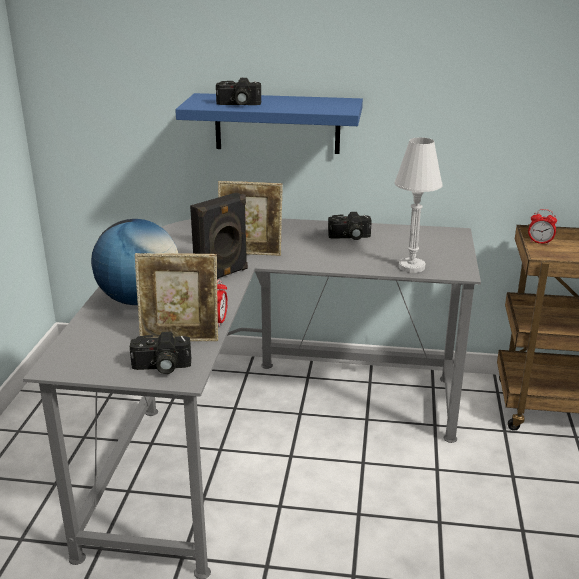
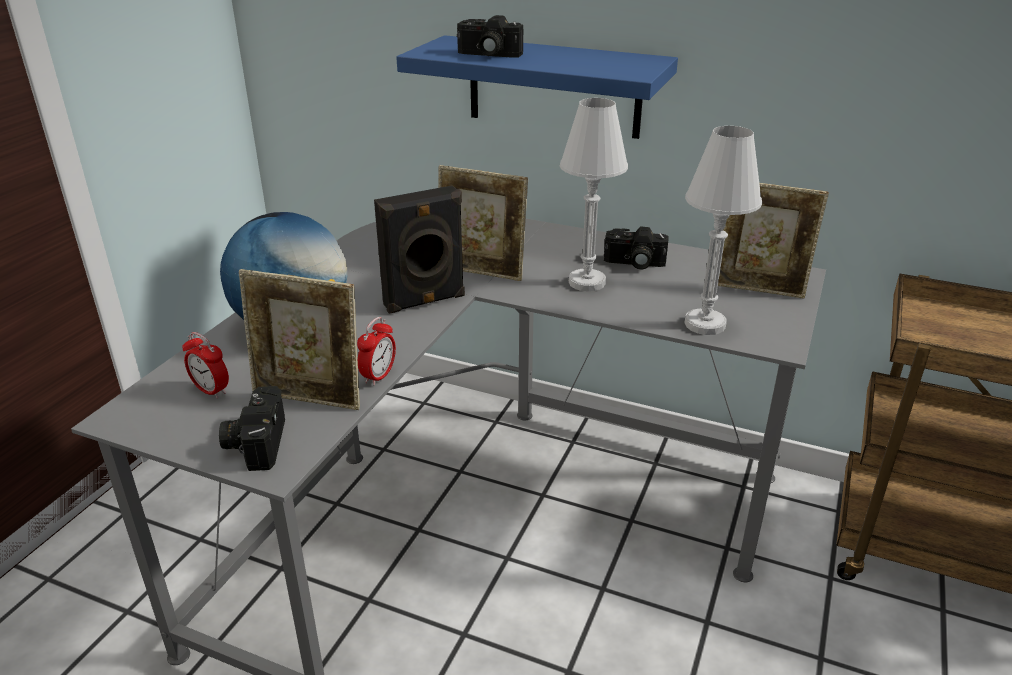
camera: 15 degrees right, 5 degrees up
camera [130,332,191,374] -> camera turned 75 degrees clockwise [219,386,285,471]
alarm clock [528,209,557,245] -> alarm clock moved to [182,332,229,398]
none -> white table lamp [560,98,628,292]
none -> picture frame [718,183,829,299]

